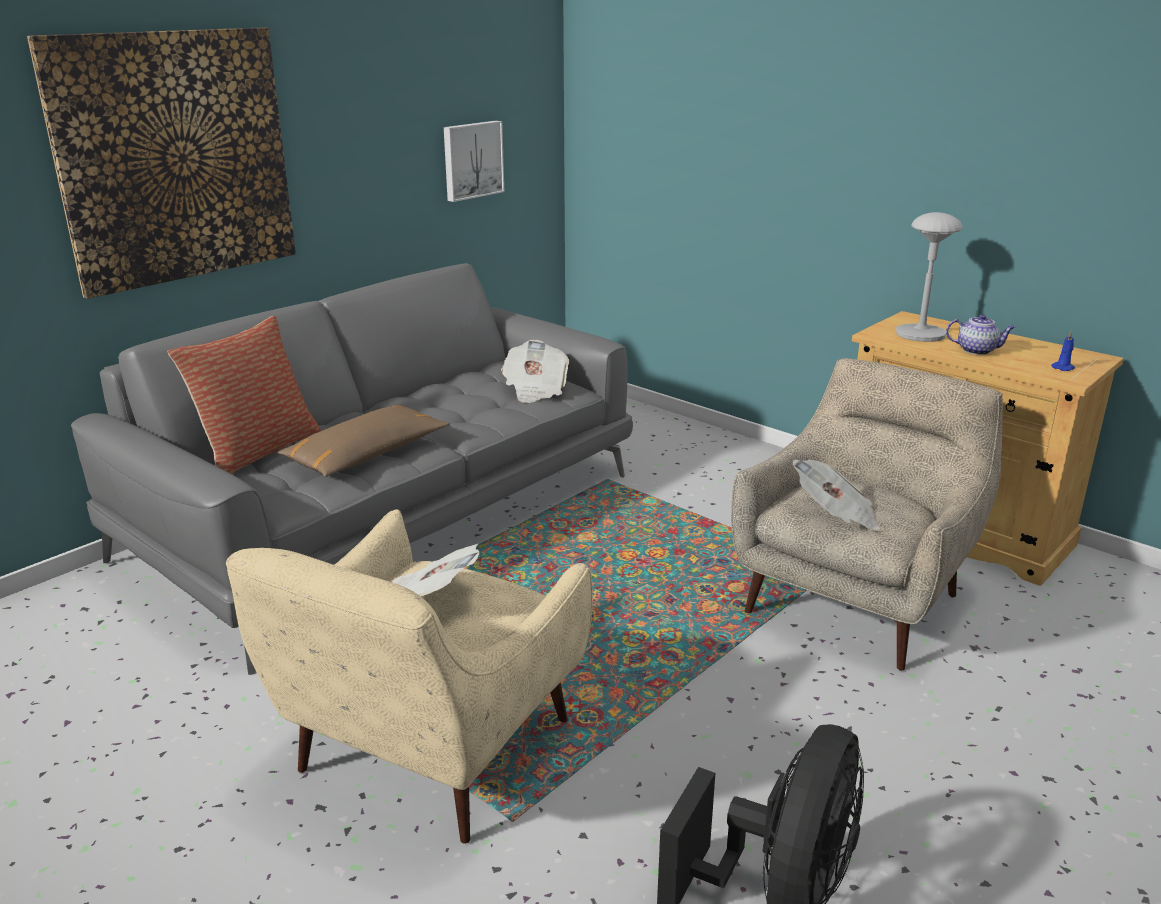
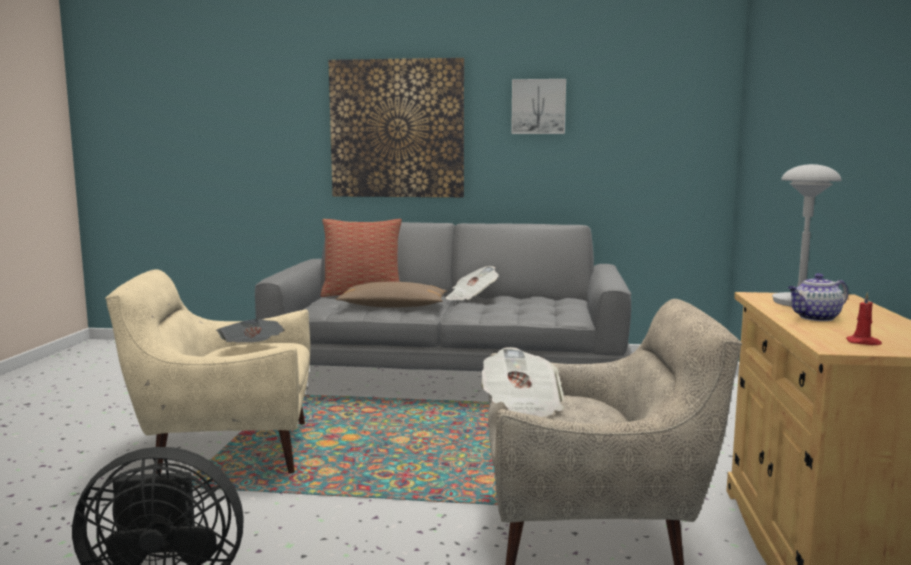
camera: 55 degrees right, 15 degrees down
picture [444,121,504,202] -> picture moved to [511,79,566,134]
newspaper [501,340,569,403] -> newspaper moved to [446,266,498,300]
teapot [946,314,1015,355] -> teapot turned 90 degrees clockwise [788,273,848,321]
blue candle [1051,331,1075,371] -> red candle [846,292,882,345]

